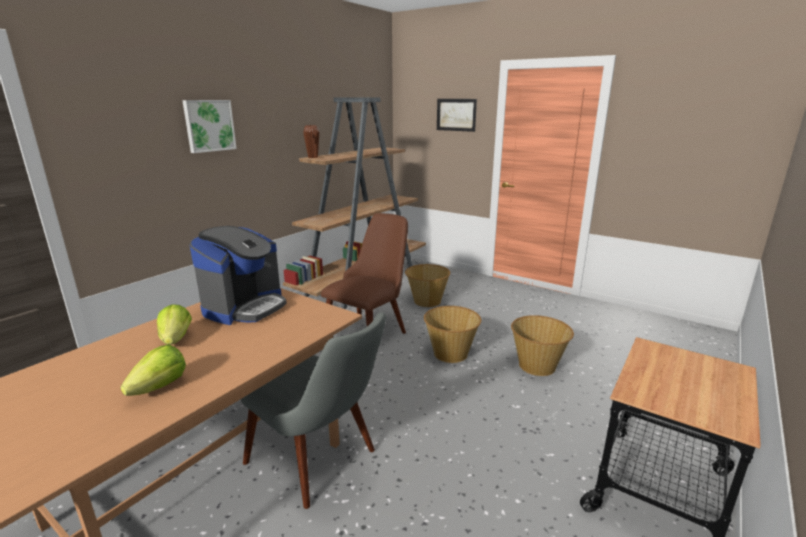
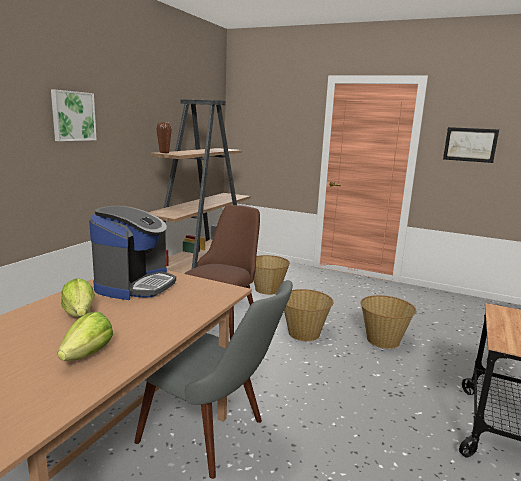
camera: 10 degrees left, 5 degrees down
picture [437,99,477,132] -> picture moved to [443,127,499,163]

